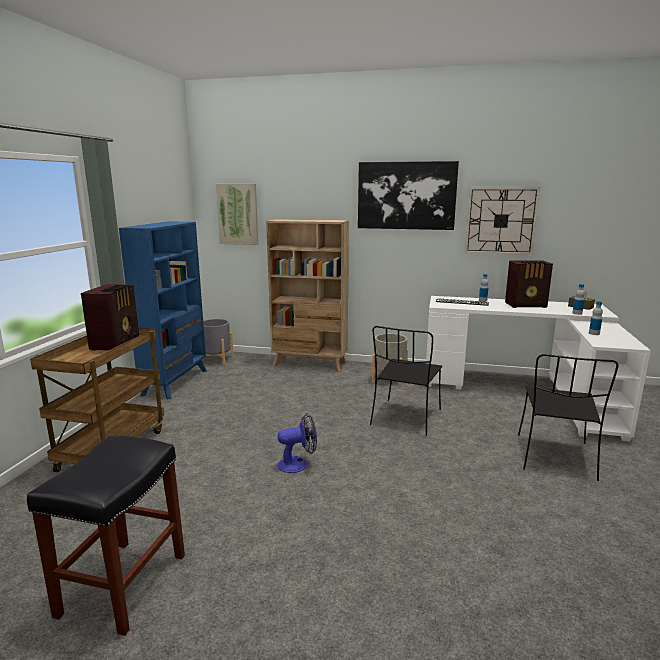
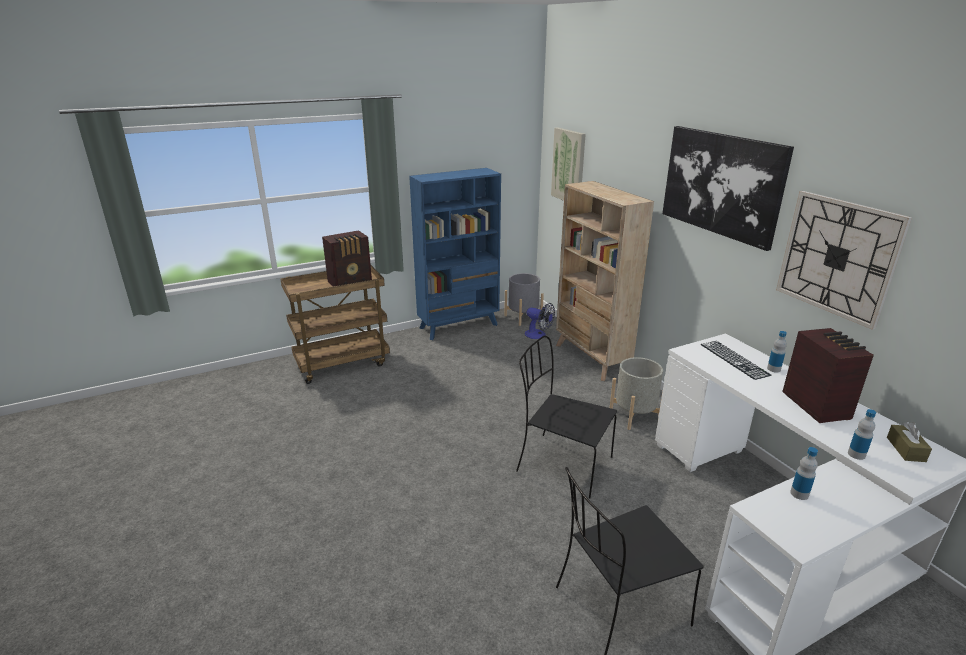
camera: 50 degrees right, 10 degrees up
black stool [27,436,185,636] -> none
fan [277,414,317,473] -> fan moved to [525,303,555,339]
black chair [370,326,442,436] -> black chair turned 45 degrees clockwise [516,336,617,499]
radio [505,260,553,308] -> radio turned 150 degrees counterclockwise [782,328,874,423]

